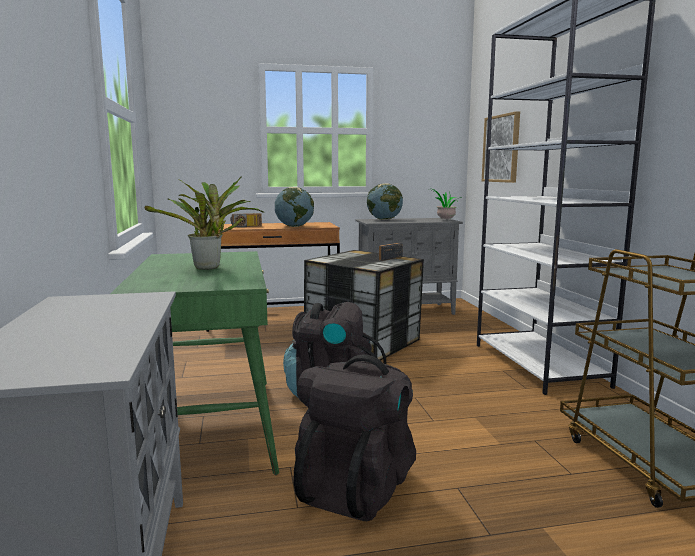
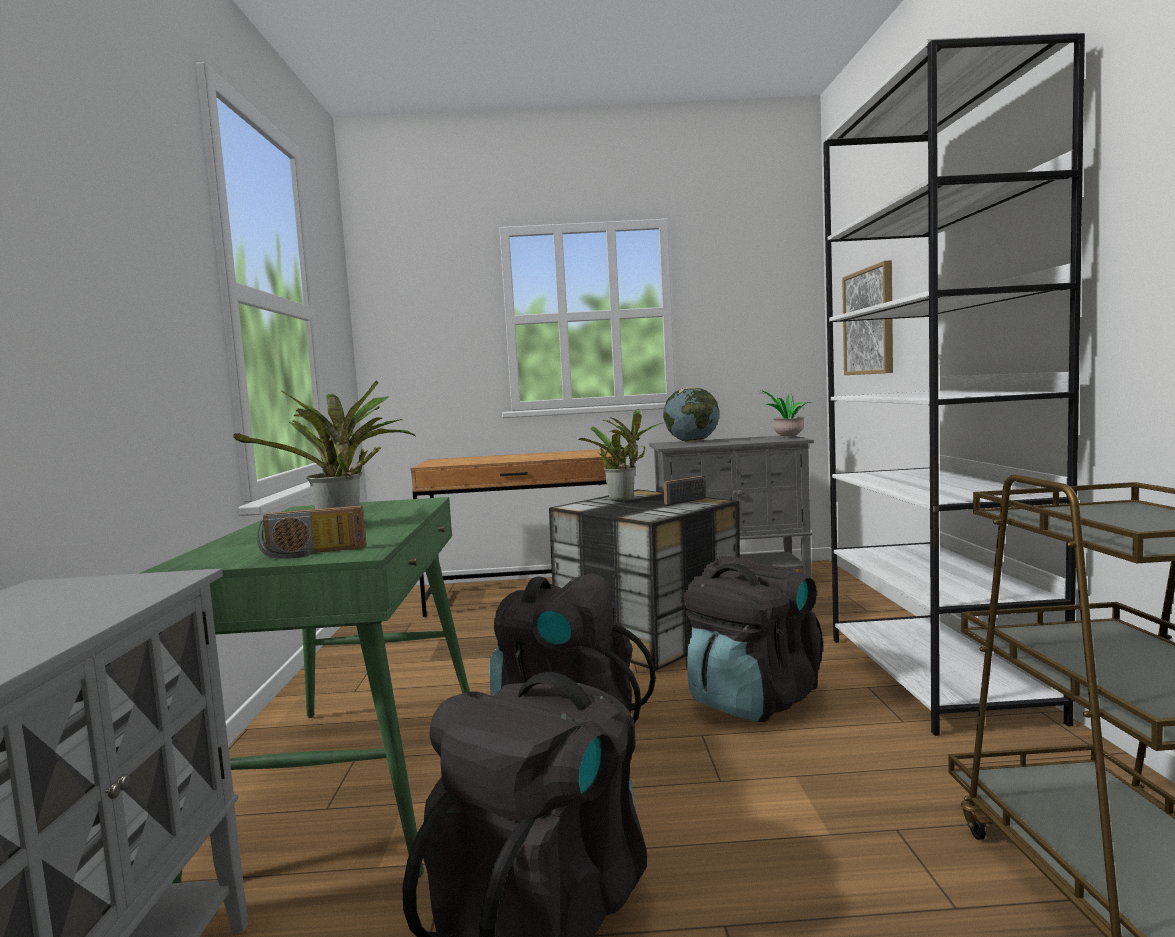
camera: 10 degrees right, 5 degrees down
radio [230,213,262,228] -> radio moved to [256,505,366,559]
globe [275,187,314,227] -> none
none -> potted plant [577,409,663,501]
none -> black backpack [684,556,823,722]

